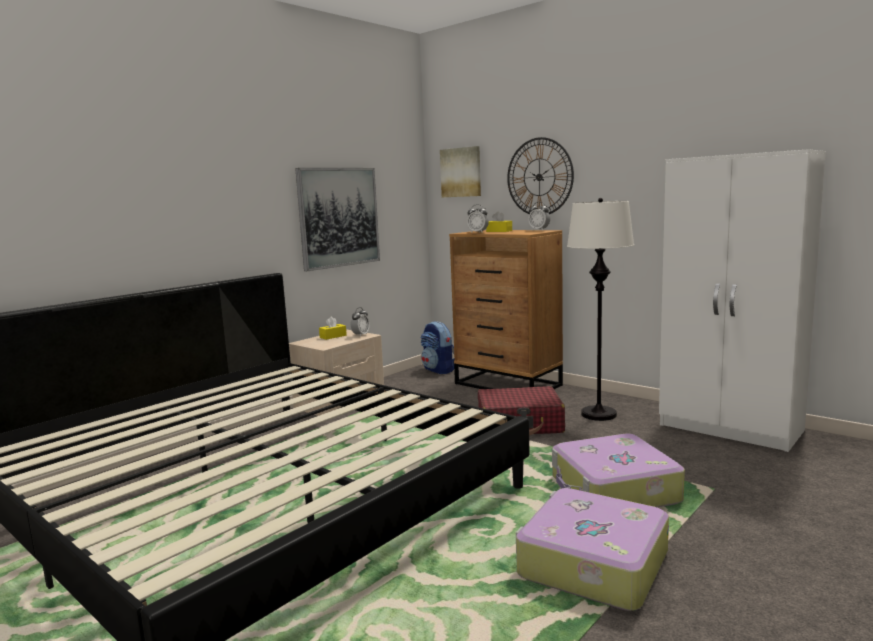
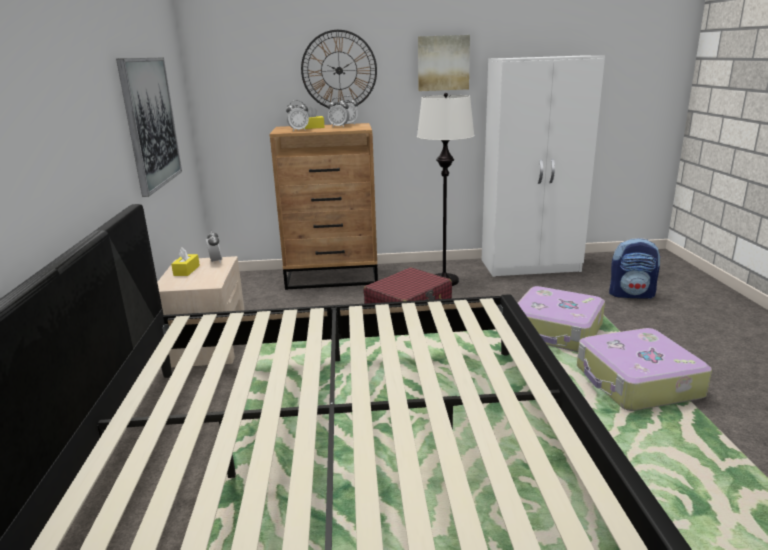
camera: 45 degrees left, 10 degrees up
backpack [420,321,455,374] -> backpack moved to [609,238,661,299]
picture [440,146,481,197] -> picture moved to [418,35,470,91]
none -> alarm clock [328,98,350,127]

